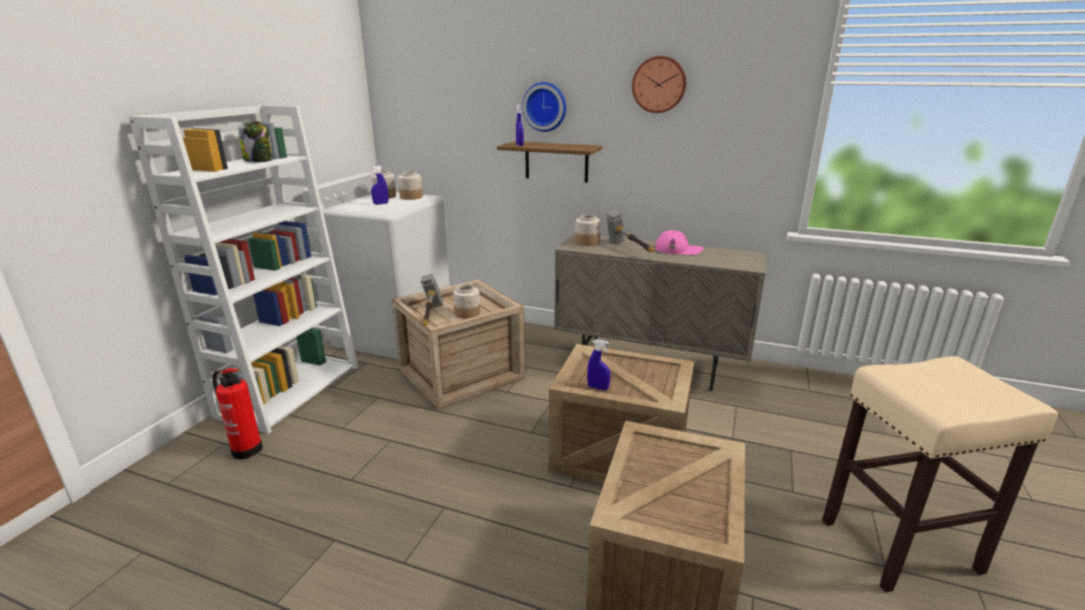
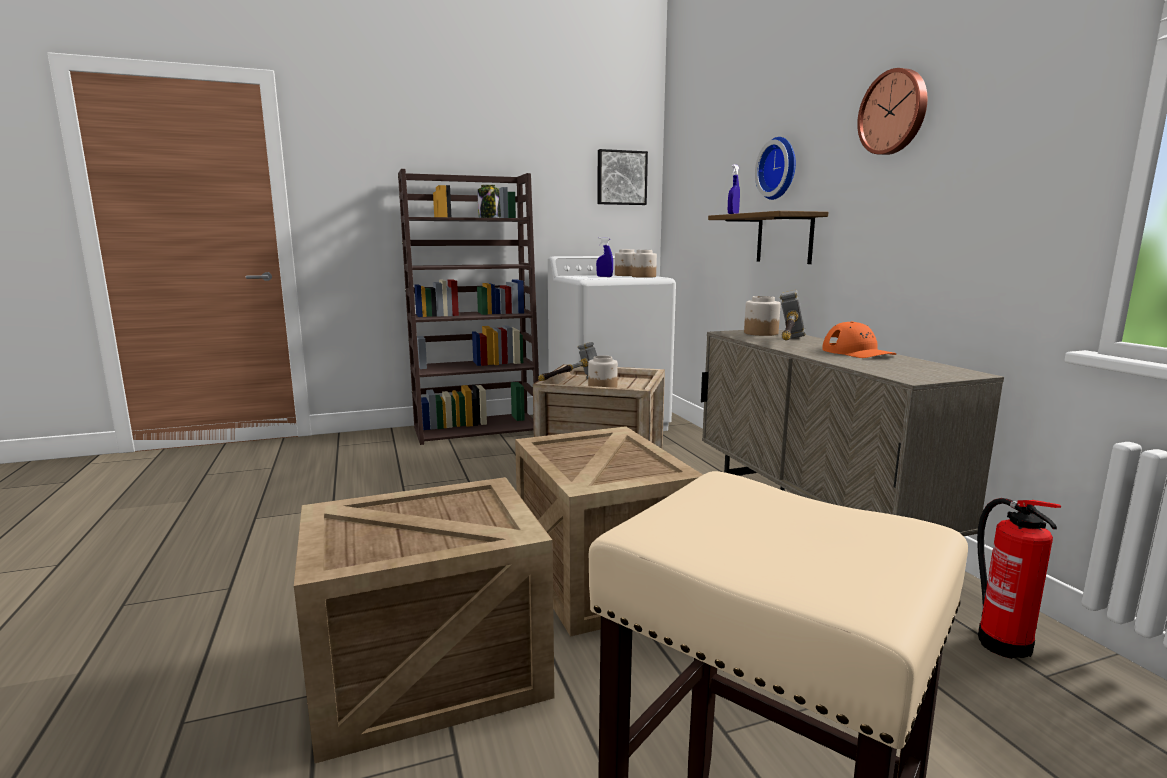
camera: 50 degrees right, 10 degrees down
white bookcase [129,105,358,434] -> brown bookcase [398,169,539,445]
fire extinguisher [212,368,263,459] -> fire extinguisher moved to [977,498,1061,659]
blue spray bottle [587,339,610,390] -> none
pink cap [655,230,703,255] -> orange cap [822,321,897,358]
none -> picture [597,149,648,205]

